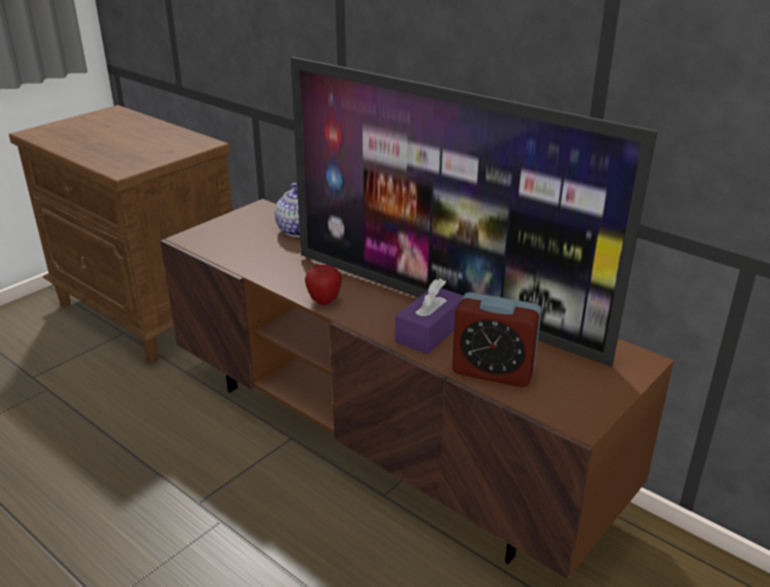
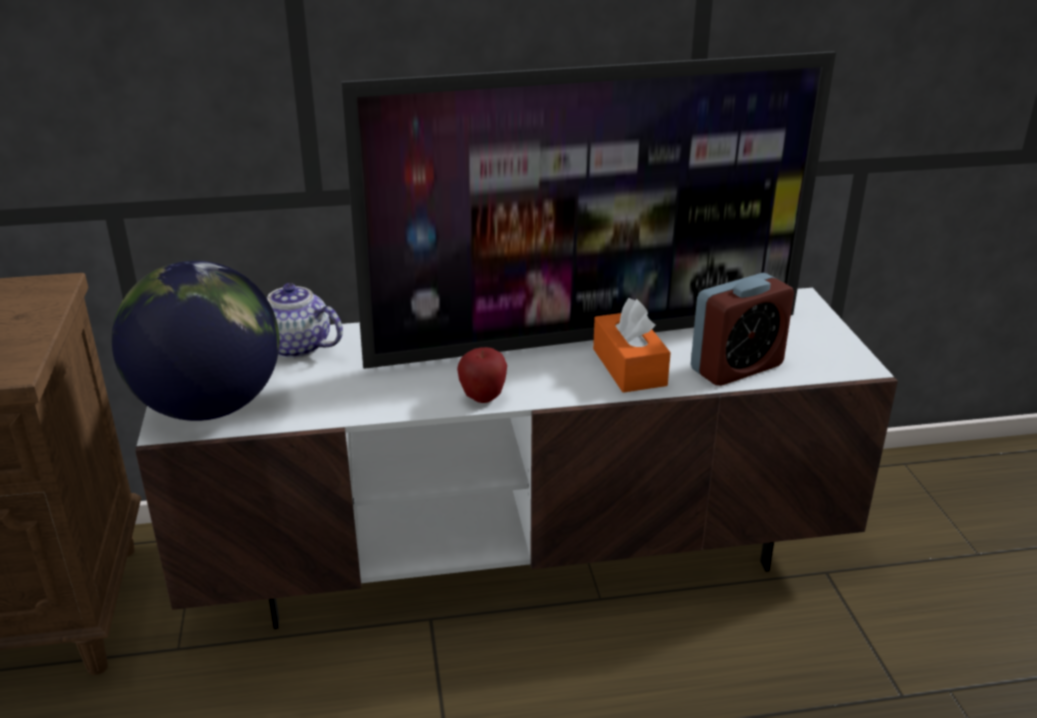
camera: 50 degrees left, 0 degrees up
brown tv stand [160,199,674,579] -> white tv stand [135,288,898,629]
purple tissue box [395,278,463,354] -> orange tissue box [593,298,671,393]
none -> globe [112,260,279,421]

